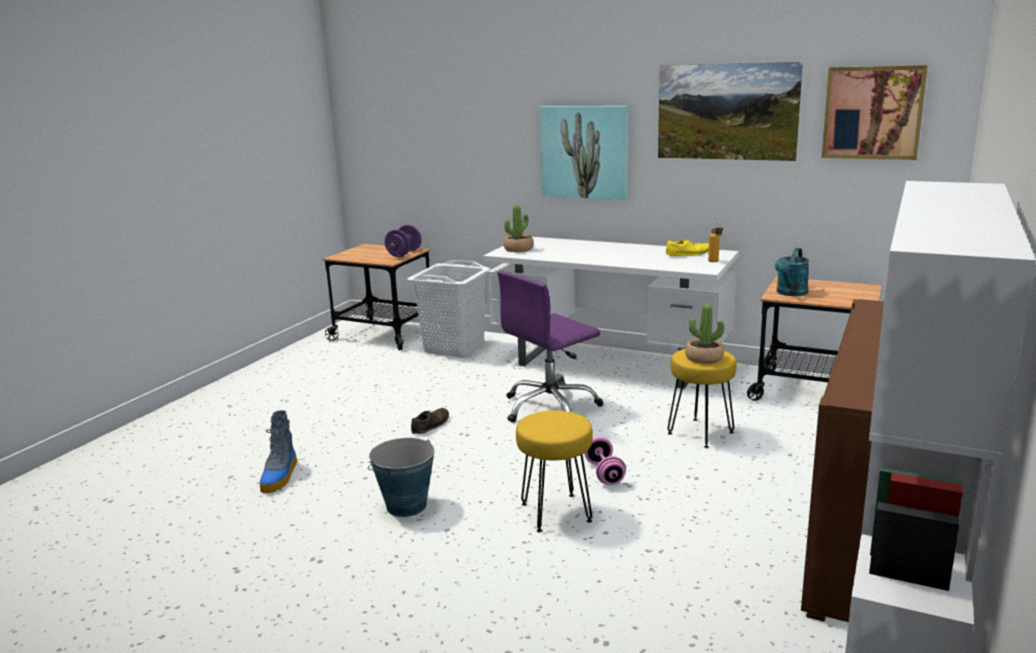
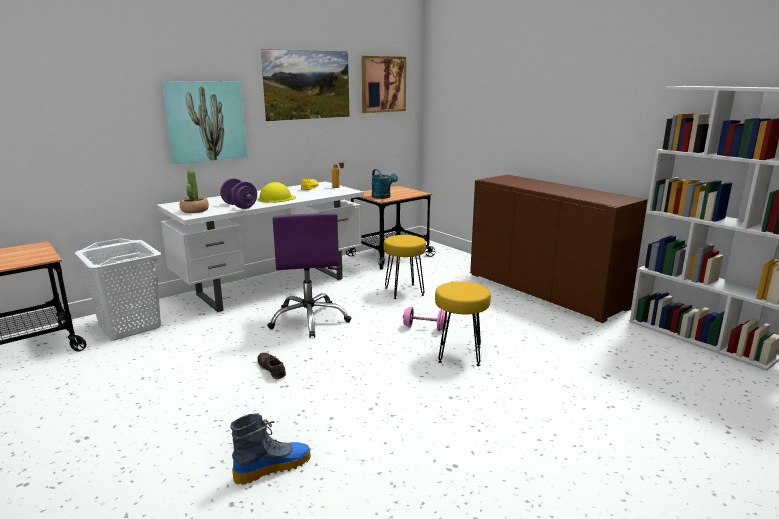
camera: 65 degrees left, 0 degrees up
boot [259,410,297,493] -> boot turned 60 degrees counterclockwise [231,414,311,485]
bucket [368,438,435,517] -> none
purple dumbbell [385,225,422,257] -> purple dumbbell moved to [220,178,257,209]
potted plant [685,304,724,364] -> none
none -> yellow hard hat [258,182,296,203]

